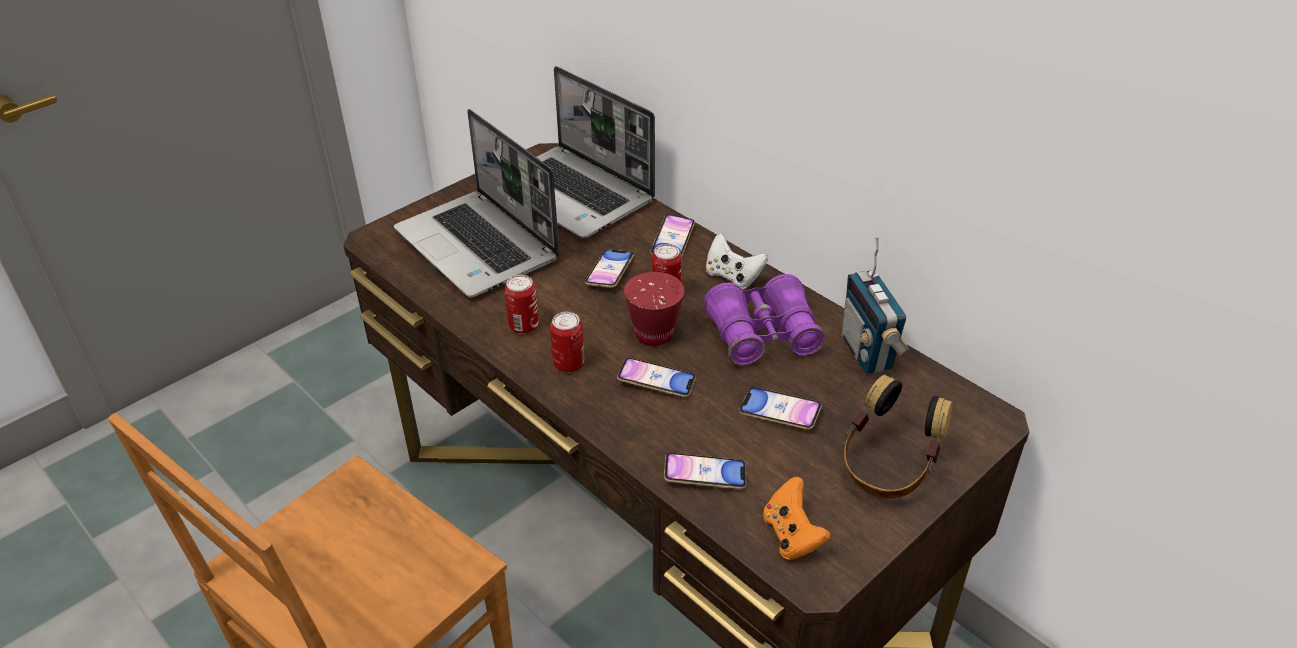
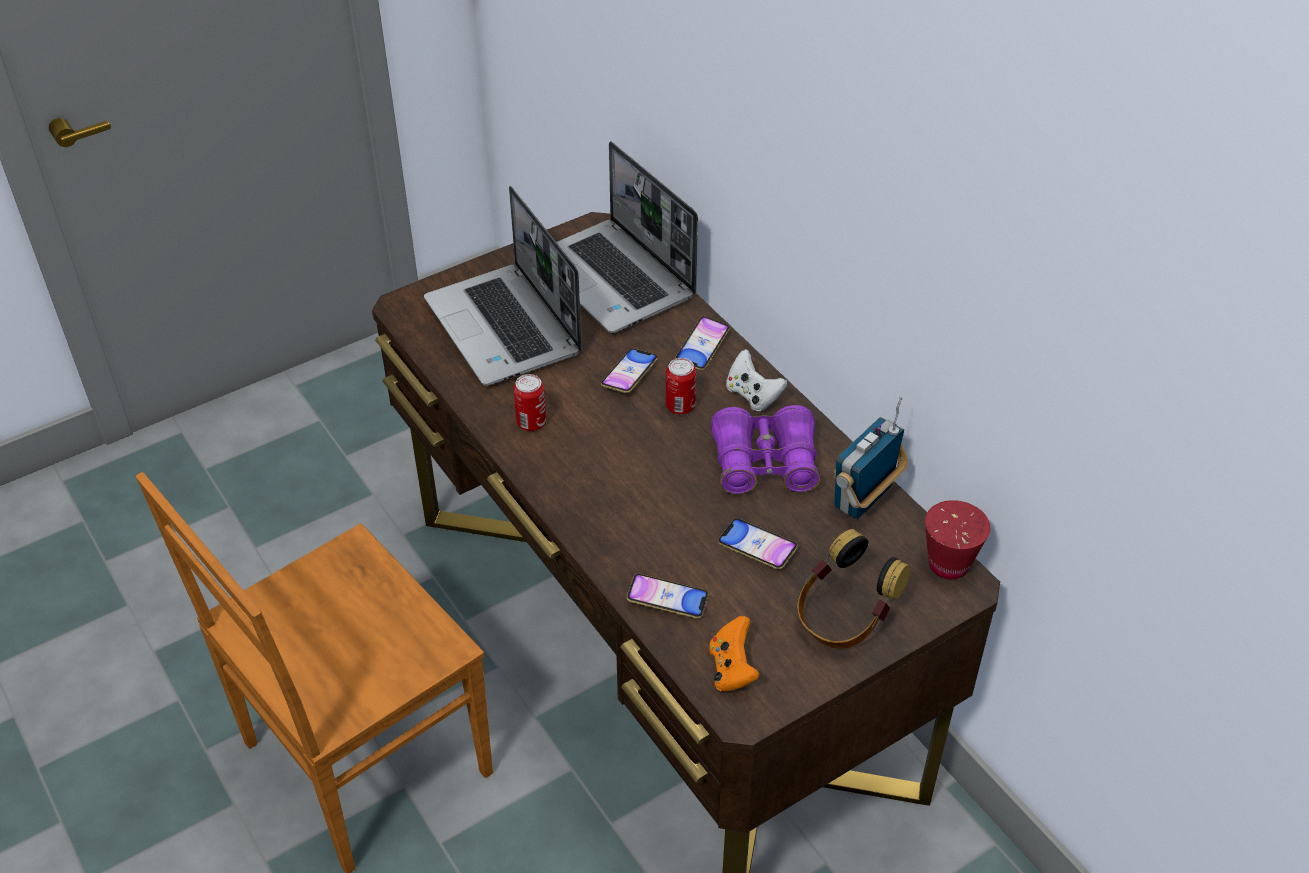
camera: 10 degrees right, 5 degrees up
can [550,312,585,373] -> none
phone [617,358,696,397] -> none
red cup [624,272,685,346] -> red cup moved to [925,500,990,579]
radio [842,237,909,374] -> radio turned 45 degrees clockwise [834,396,908,519]

